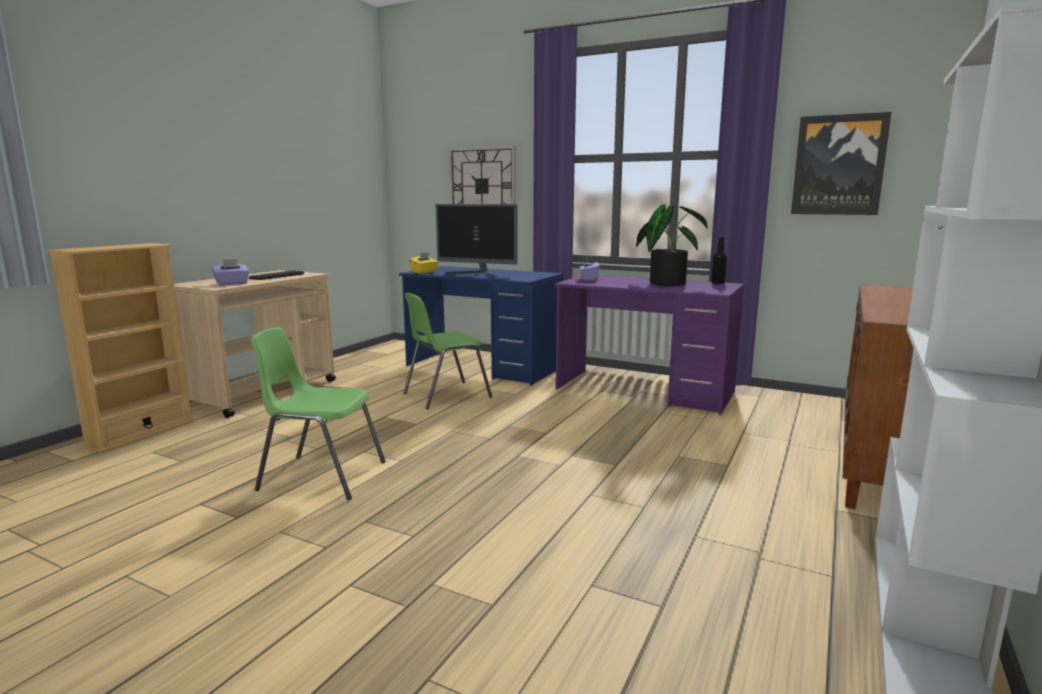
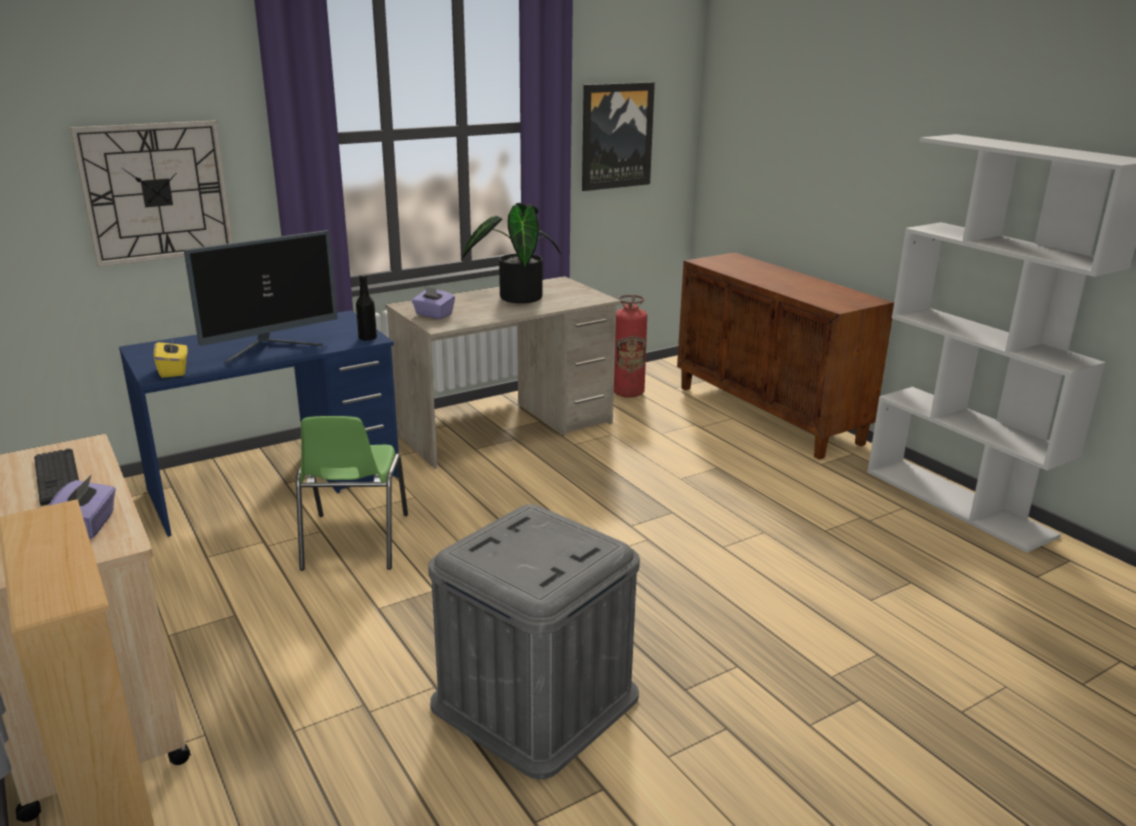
camera: 60 degrees left, 10 degrees up
green chair [251,327,386,500] -> grey storage box [428,504,640,779]
purple desk [555,275,744,415] -> beige desk [386,276,621,469]
black bottle [711,236,727,284] -> black bottle moved to [356,274,377,341]
none -> fire extinguisher [614,295,647,398]

